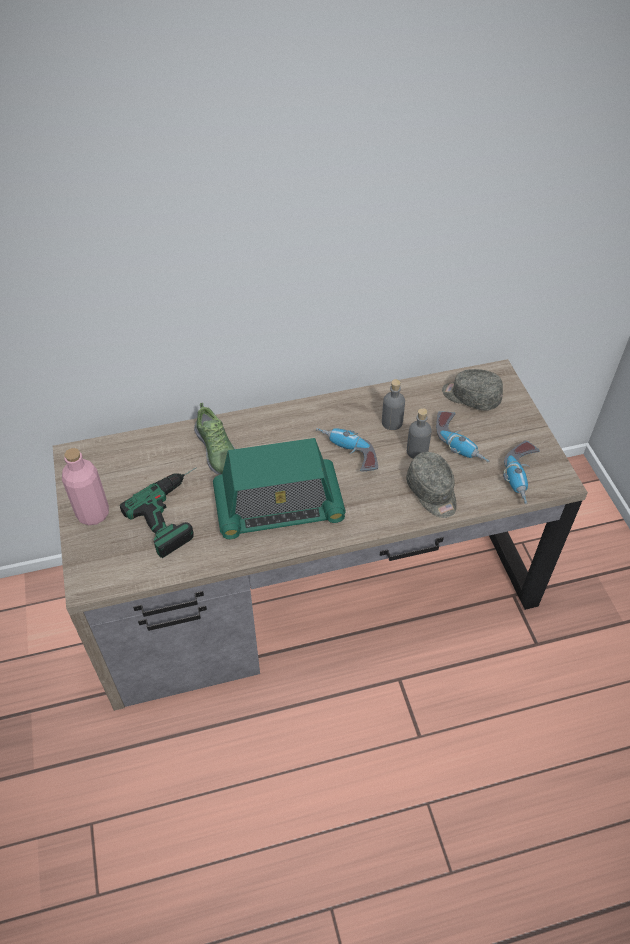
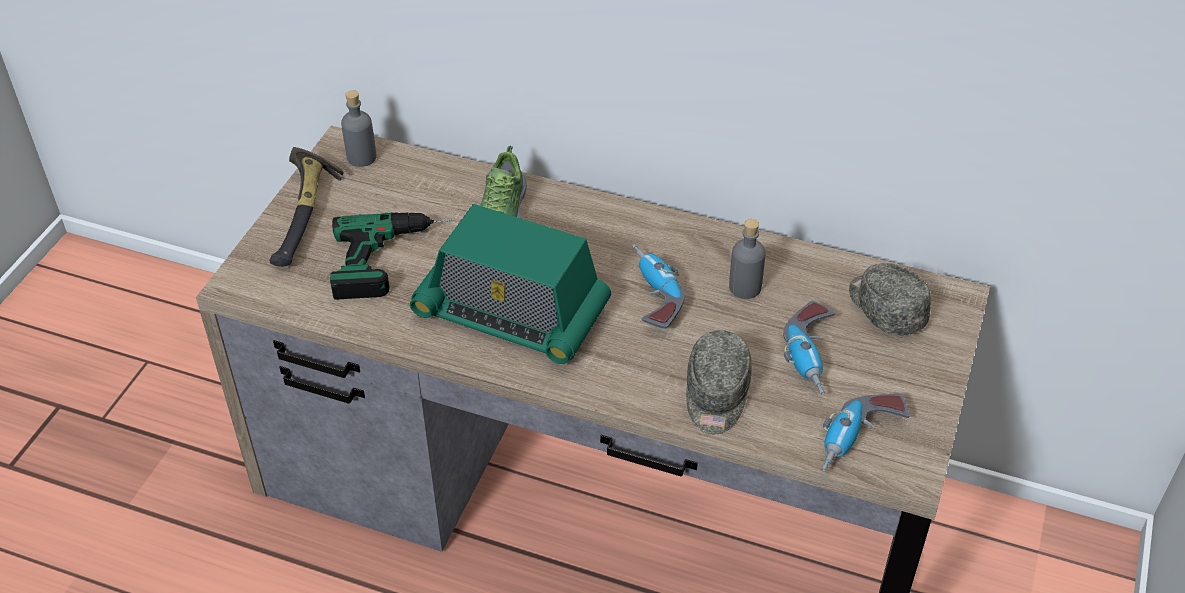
camera: 35 degrees right, 5 degrees down
pink bottle [62,448,109,525] -> hammer [269,147,344,267]
grey bottle [407,408,432,459] -> grey bottle moved to [341,90,377,167]

